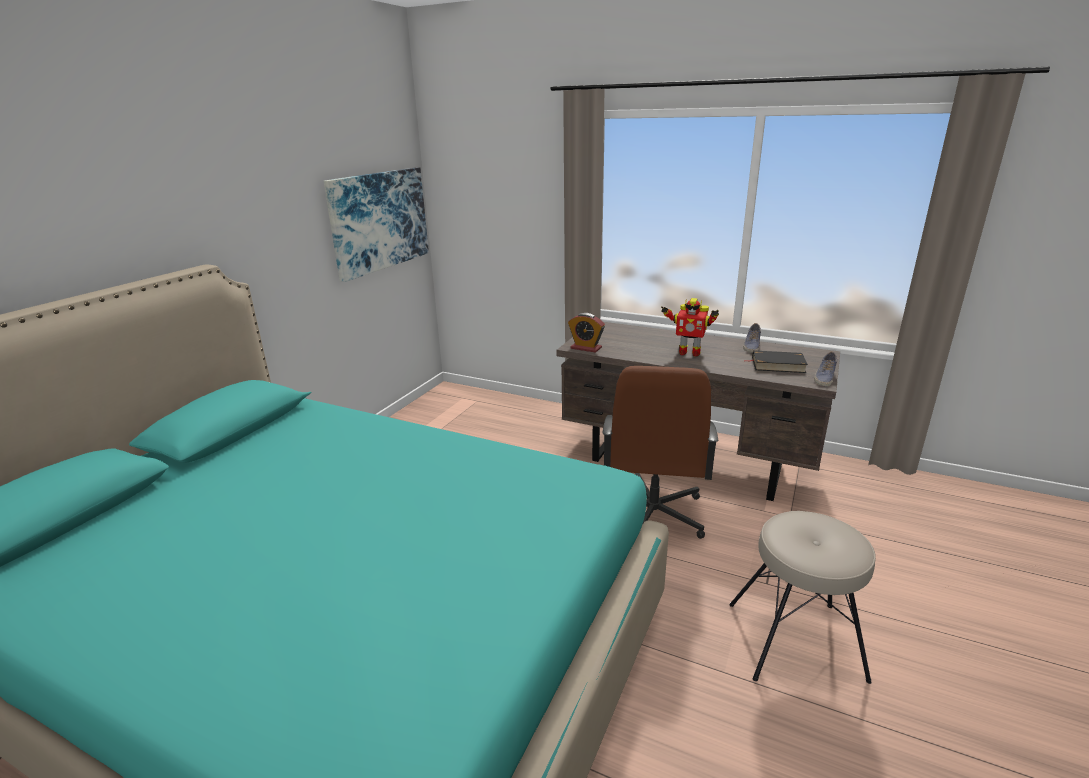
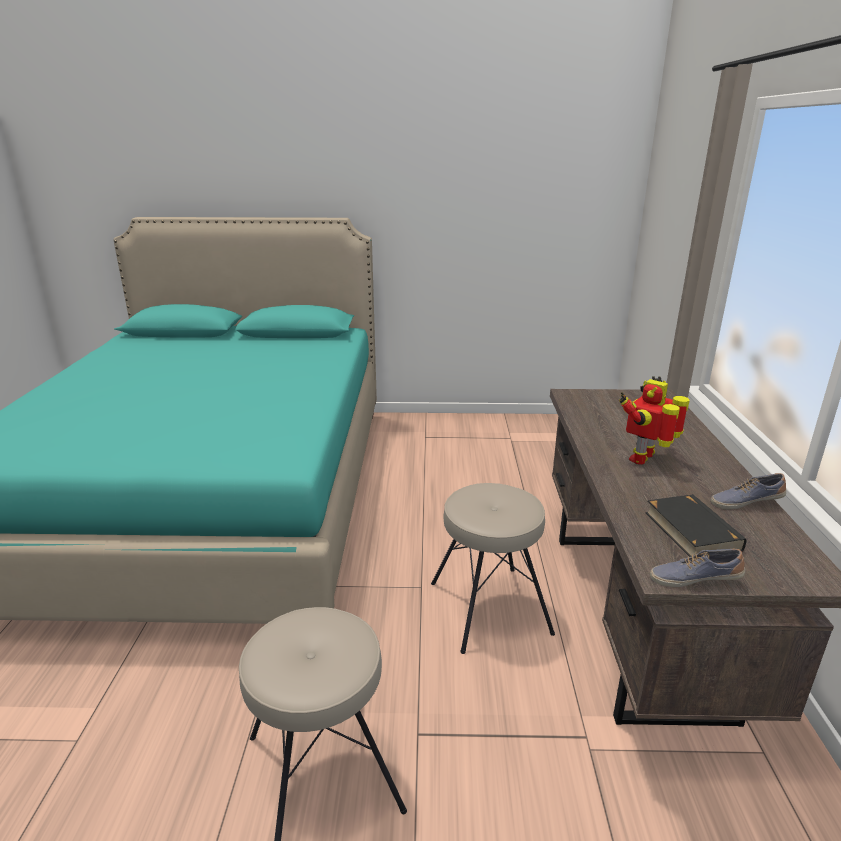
camera: 65 degrees right, 0 degrees up
picture [324,167,429,282] -> none
alarm clock [568,313,605,353] -> none
brown office chair [602,366,718,539] -> beige stool [431,483,555,654]
toy robot [661,298,719,357] -> toy robot turned 45 degrees clockwise [619,376,690,465]

